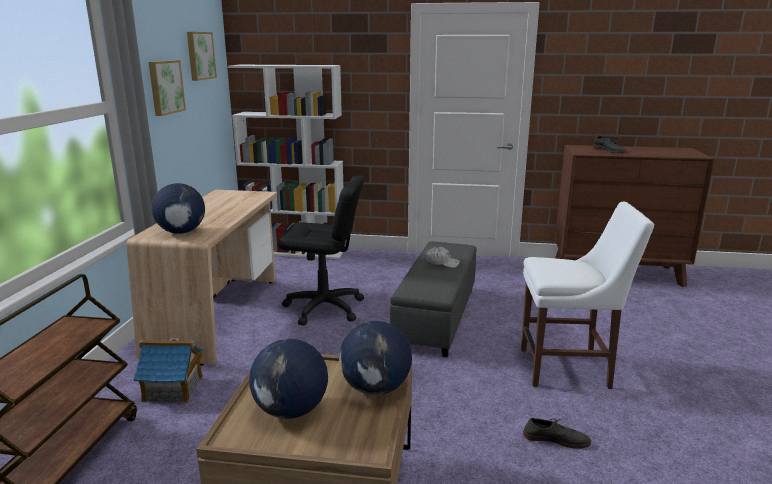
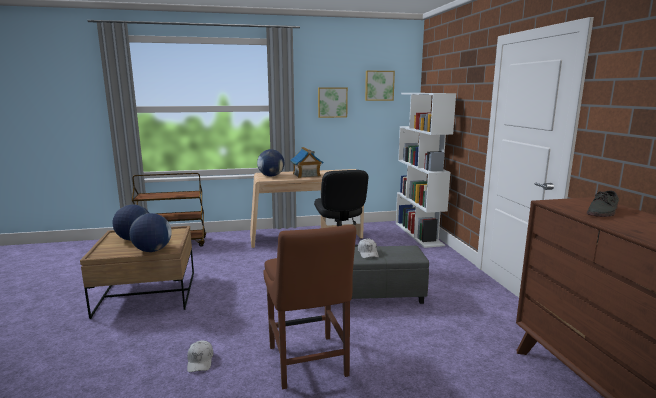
camera: 70 degrees right, 5 degrees down
toy house [134,338,204,403] -> toy house moved to [290,147,324,178]
white chair [521,202,654,389] -> brown chair [263,225,356,389]
grey shoe [523,418,591,449] -> white cap [187,341,213,372]

